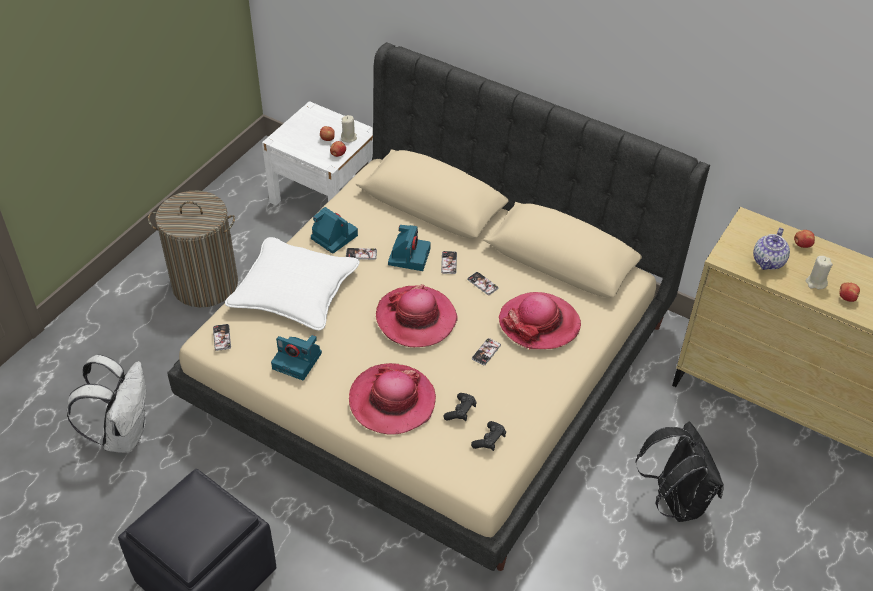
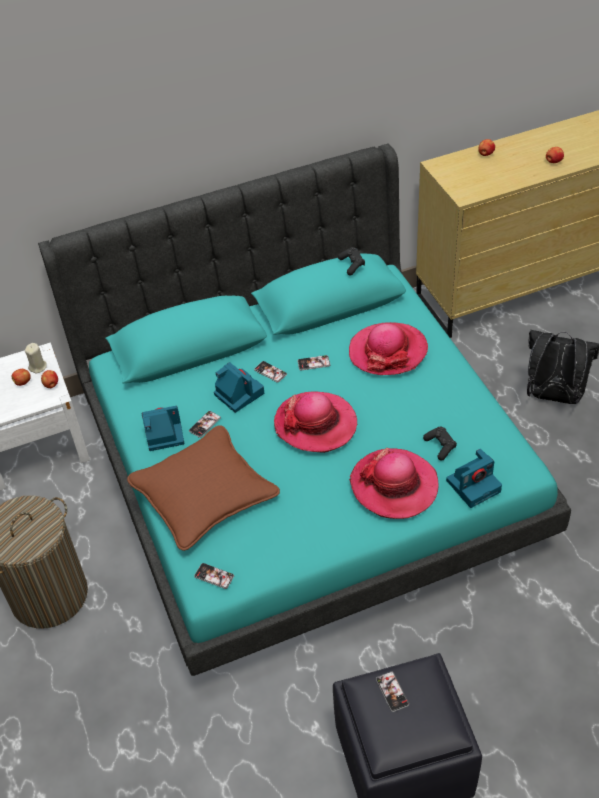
camera: 50 degrees left, 0 degrees up
white backpack [67,355,146,453] -> none
beige bed [167,42,710,571] -> turquoise bed [38,143,571,676]
white pillow [225,237,360,330] -> brown pillow [127,425,280,551]
camera [271,335,322,380] -> camera moved to [446,449,502,508]
black game controller [471,421,506,451] -> black game controller moved to [338,247,365,276]
phone [472,338,501,365] -> phone moved to [376,672,409,712]
teapot [753,228,790,270] -> none
beige candle [805,256,833,289] -> none

